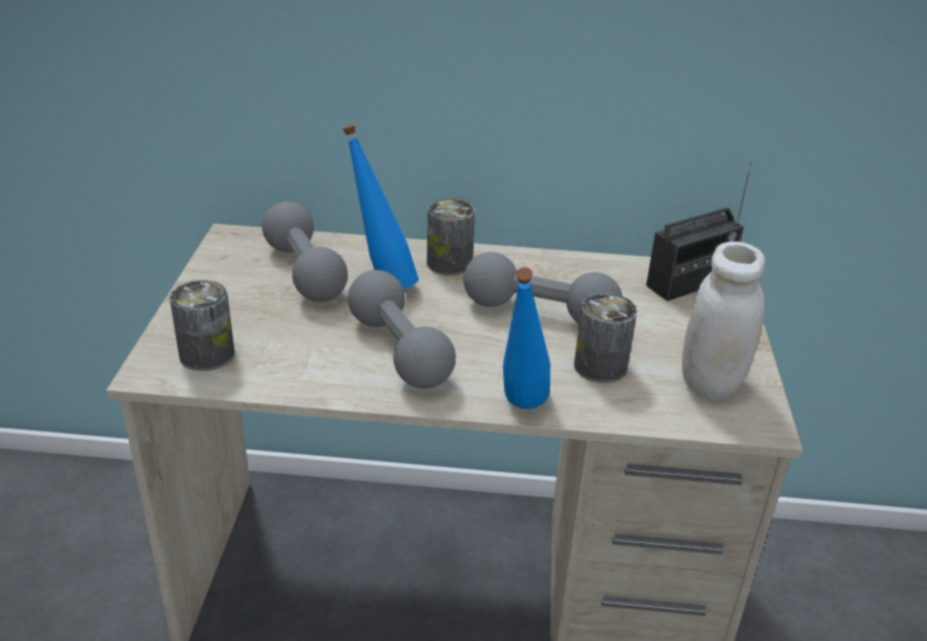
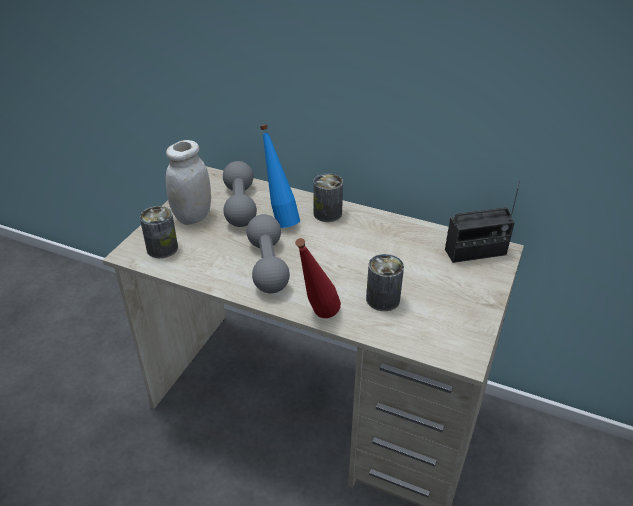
camera: 20 degrees right, 5 degrees up
grey dumbbell [463,252,622,324] -> none
blue bottle [503,267,550,409] -> red bottle [295,238,341,318]
white jar [682,241,765,400] -> white jar moved to [165,140,211,225]

